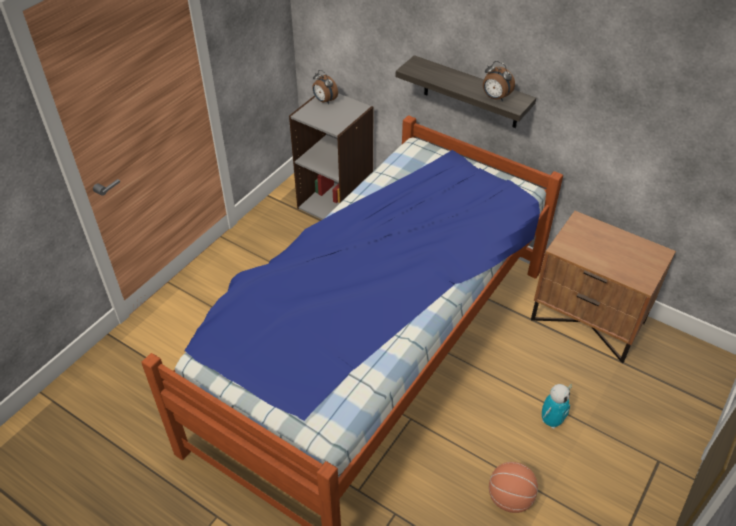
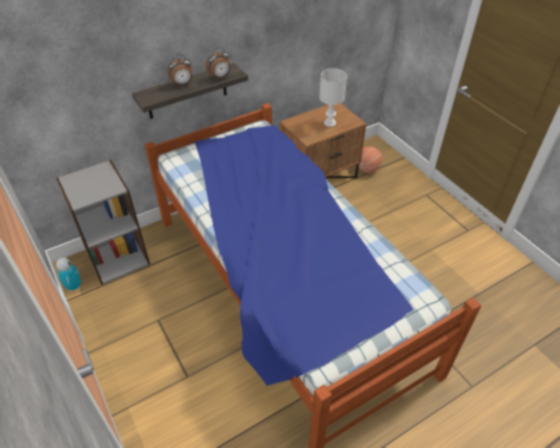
camera: 65 degrees left, 0 degrees up
alarm clock [313,70,338,104] -> alarm clock moved to [167,54,192,86]
basketball [489,462,538,513] -> basketball moved to [359,146,382,173]
toy robot [542,384,572,429] -> toy robot moved to [56,258,81,291]
none -> white table lamp [319,68,347,127]

